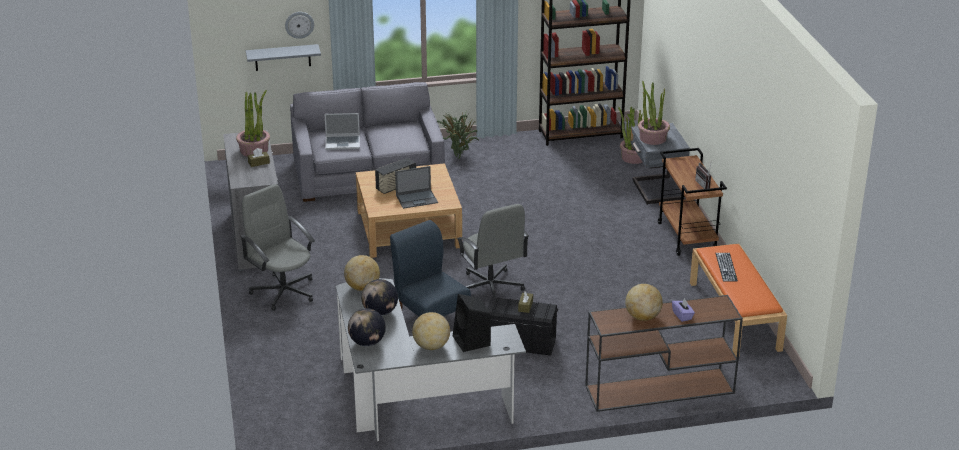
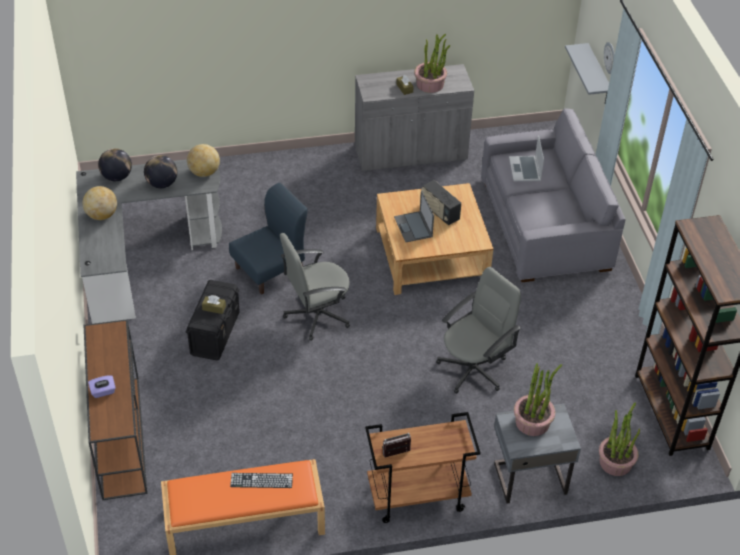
camera: 90 degrees right, 15 degrees up
grey office chair [240,184,315,311] -> grey office chair moved to [436,267,521,394]
potted plant [437,111,479,159] -> none
black speaker [453,294,491,352] -> none
globe [625,284,663,321] -> none

